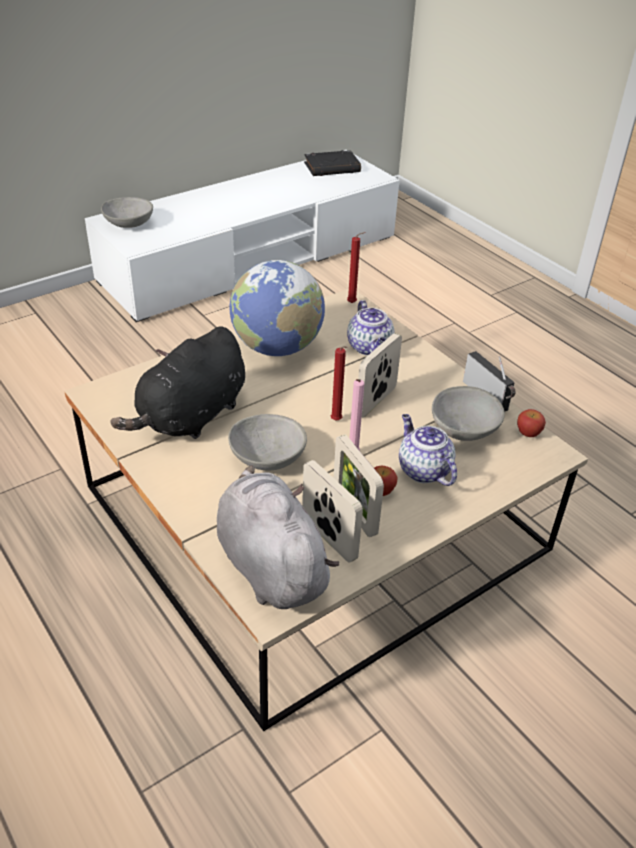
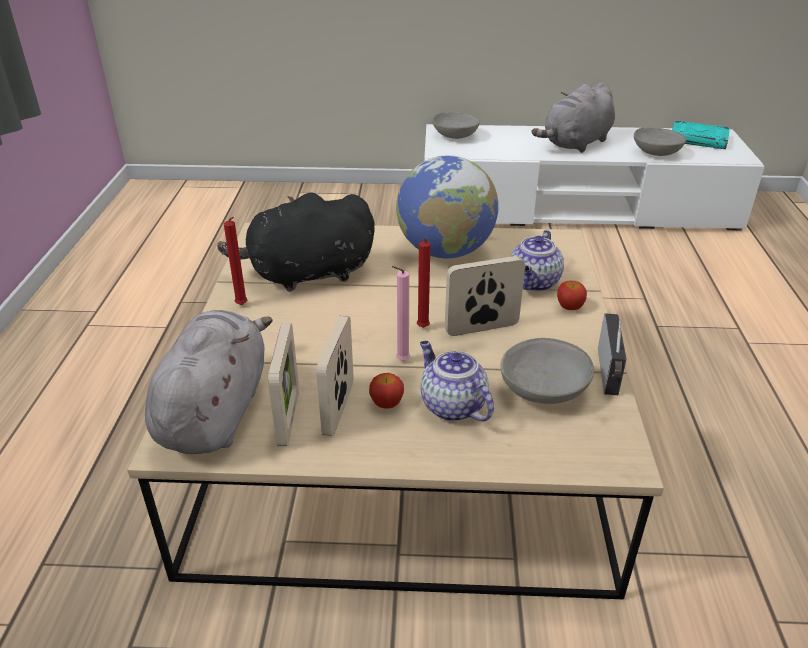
camera: 40 degrees right, 5 degrees down
grey bowl [228,414,307,471] -> grey bowl moved to [634,127,686,156]
black book [304,150,361,176] -> turquoise book [672,120,730,149]
red candle [347,232,365,303] -> red candle moved to [224,217,247,305]
teapot [399,414,457,486] -> teapot turned 45 degrees counterclockwise [420,341,494,422]
apple [517,409,546,437] -> apple moved to [557,281,587,310]
none -> grey plush toy [532,82,615,153]

